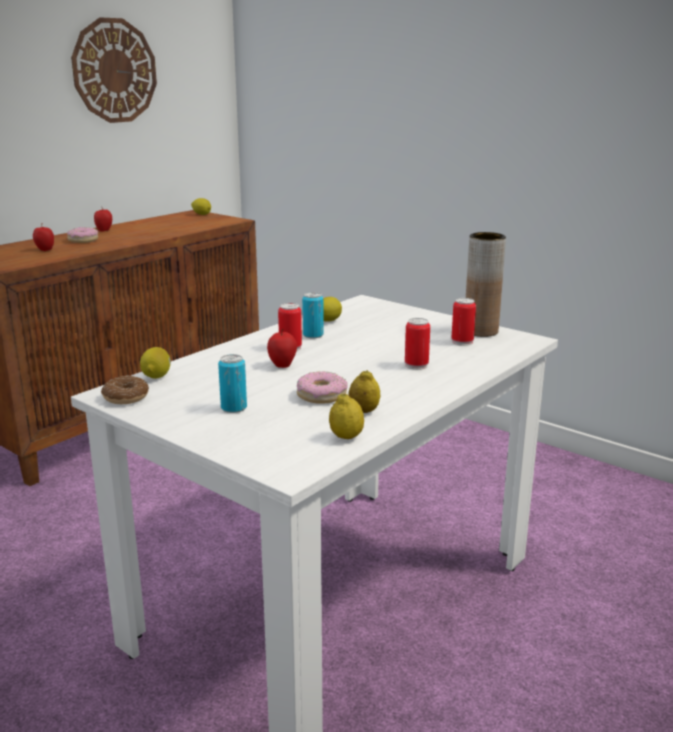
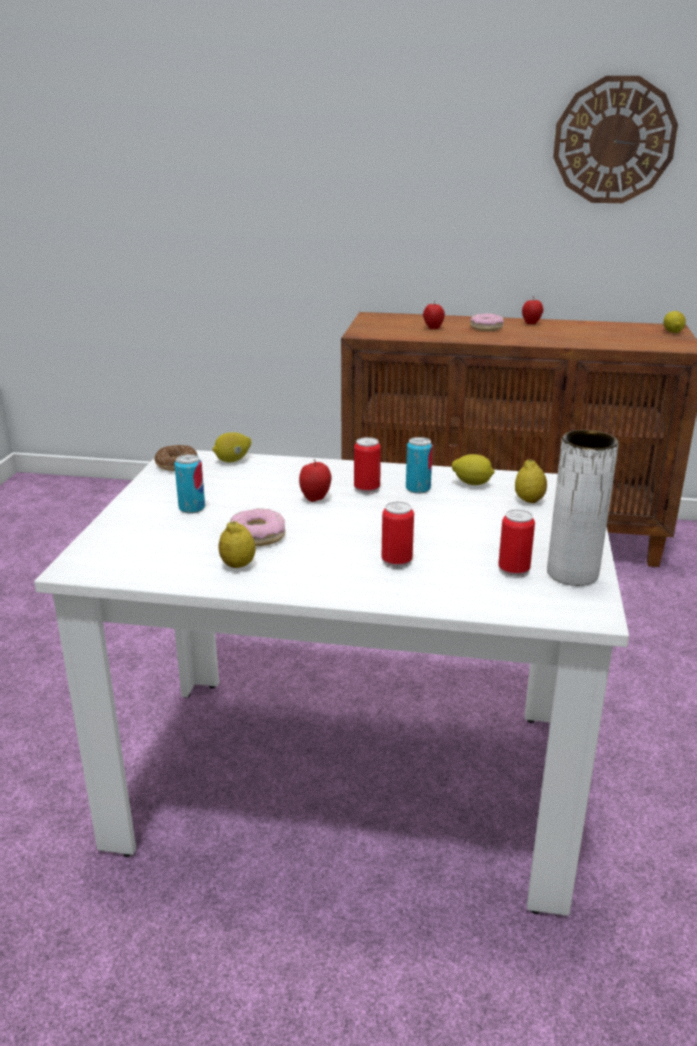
camera: 60 degrees right, 5 degrees up
lemon [329,394,364,439] -> lemon moved to [515,460,547,503]
brown vase [466,232,506,337] -> white vase [547,430,619,586]

